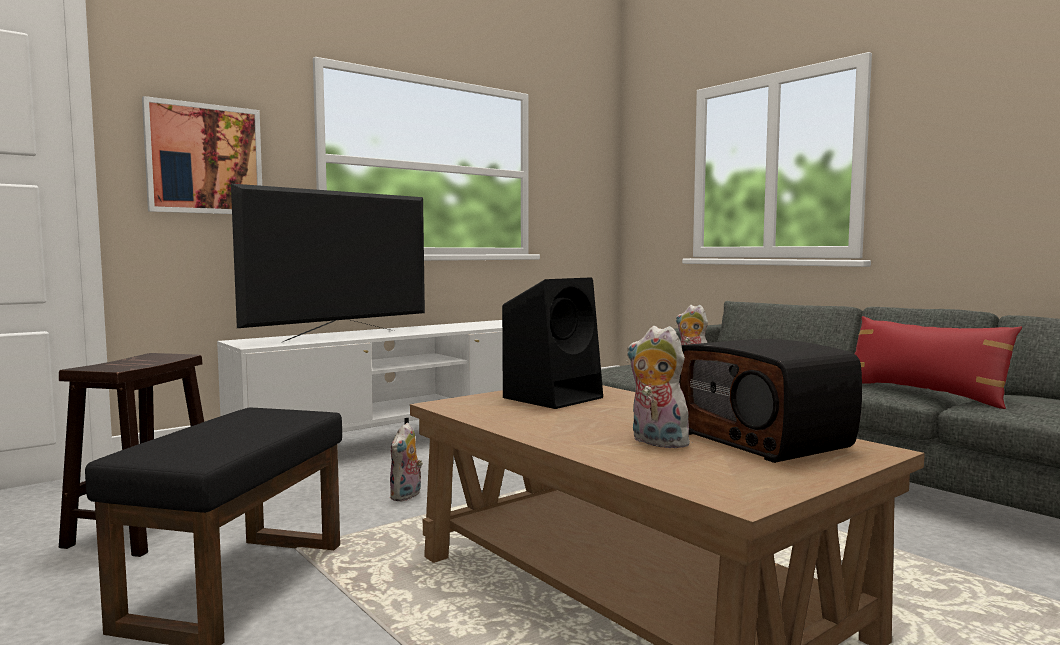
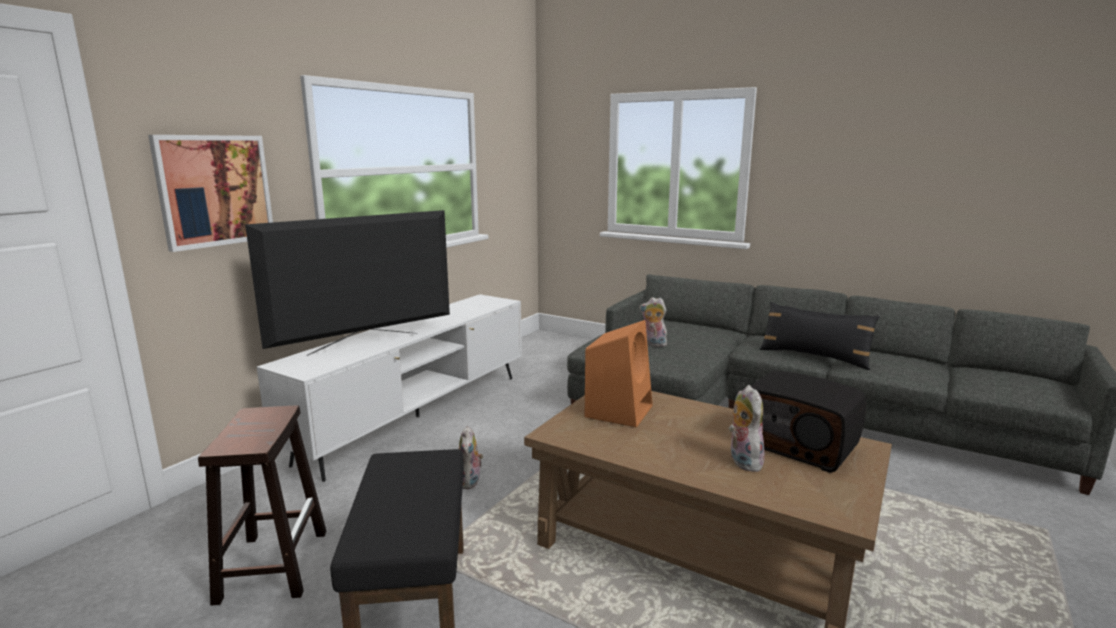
camera: 20 degrees left, 10 degrees up
television [231,184,425,342] -> television turned 150 degrees counterclockwise [245,210,450,356]
black speaker [502,277,603,409] -> orange speaker [585,320,653,427]
plush toy [627,326,695,448] -> plush toy turned 60 degrees clockwise [729,385,765,472]
red pillow [855,316,1022,409] -> black pillow [759,302,880,370]

